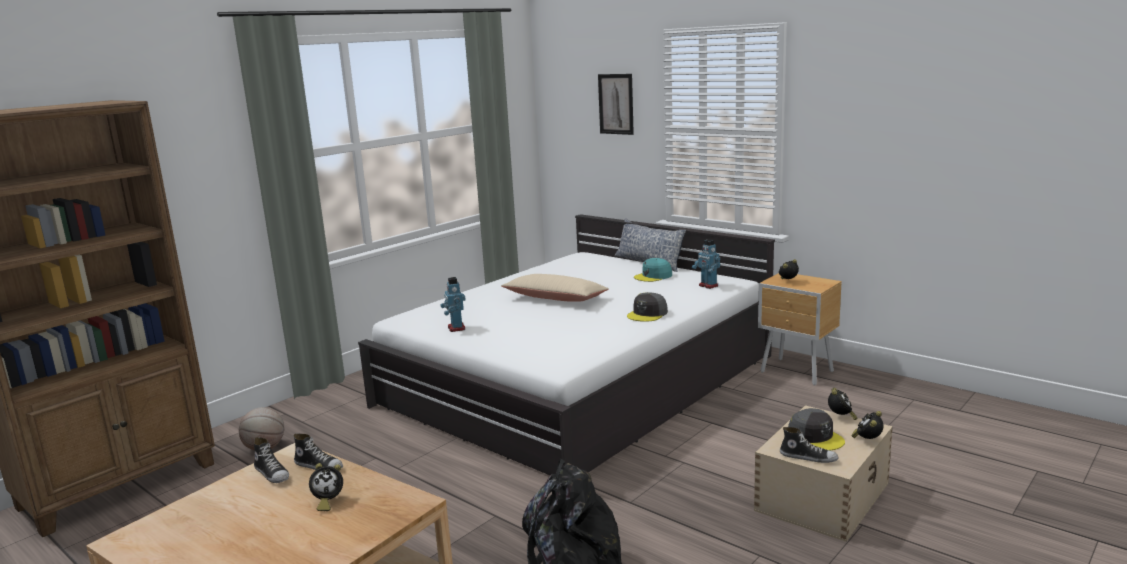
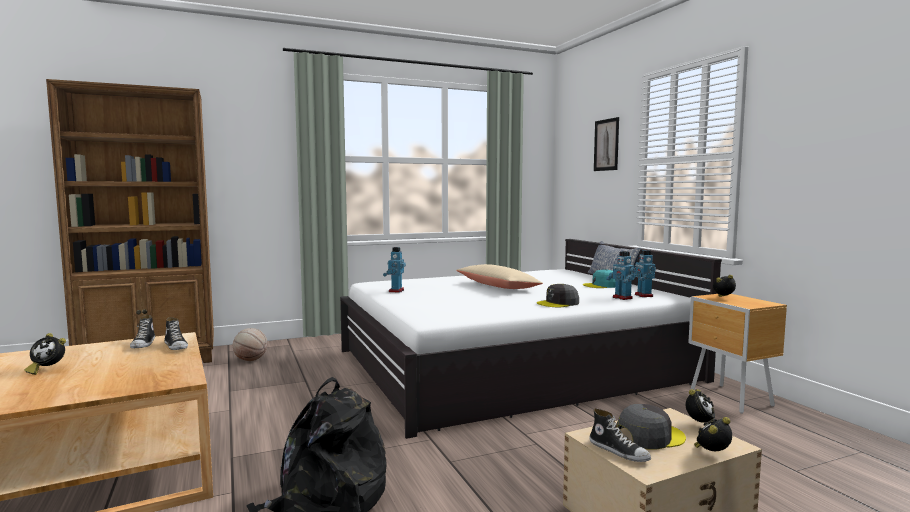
camera: 25 degrees right, 10 degrees down
alarm clock [309,463,343,511] -> alarm clock moved to [24,333,66,375]
grey cap [788,408,845,451] -> grey cap turned 105 degrees counterclockwise [617,404,686,449]
none -> toy robot [606,251,636,300]

